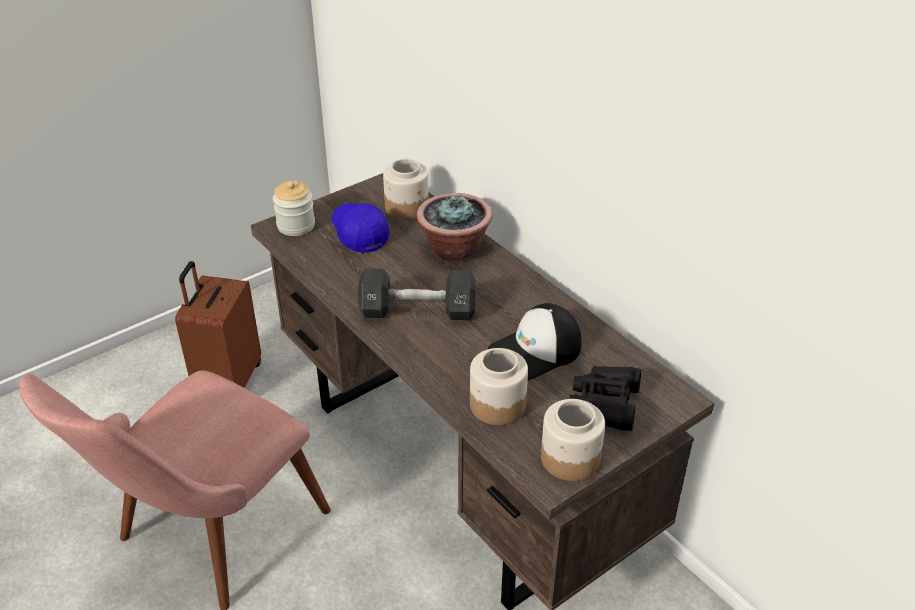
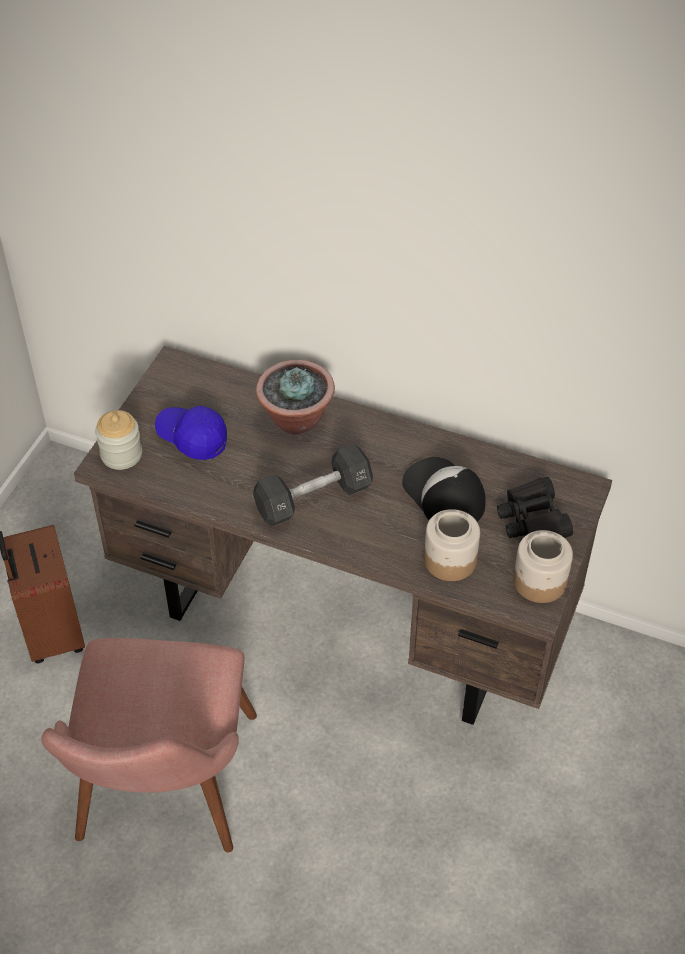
camera: 30 degrees left, 10 degrees up
jar [383,159,429,219] -> none
cap [488,303,581,380] -> cap turned 120 degrees clockwise [402,457,486,522]

